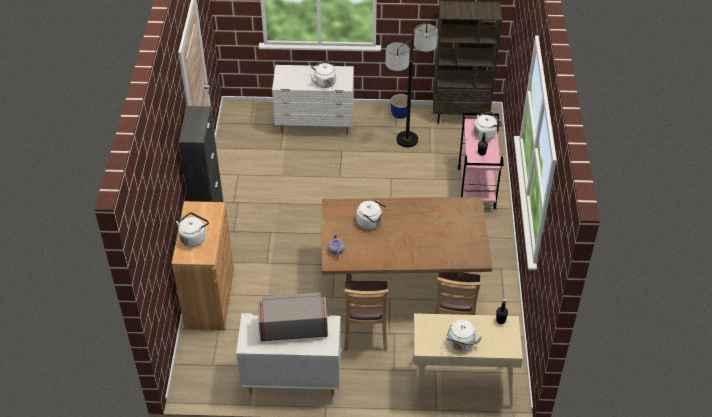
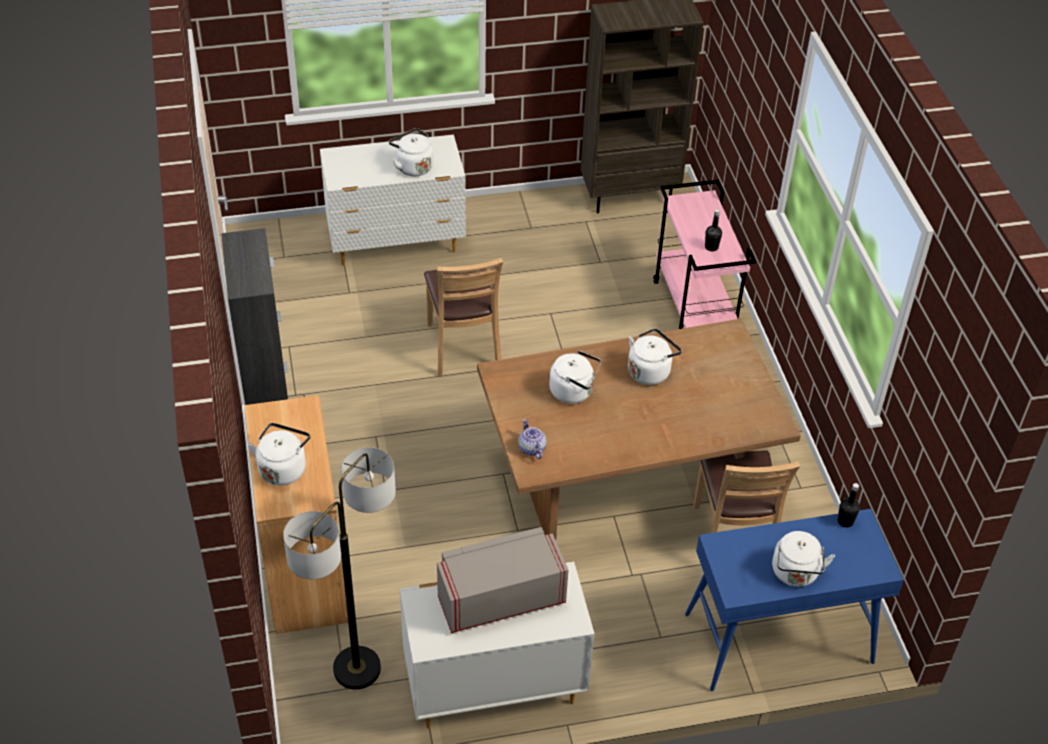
camera: 15 degrees left, 0 degrees up
brown chair [344,281,388,352] -> brown chair moved to [424,258,503,377]
floor lamp [385,22,438,147] -> floor lamp moved to [283,447,396,689]
planter [390,94,408,119] -> none
beige console table [412,313,523,407] -> blue console table [685,509,904,691]
white kettle [474,112,502,141] -> white kettle moved to [628,328,682,385]

